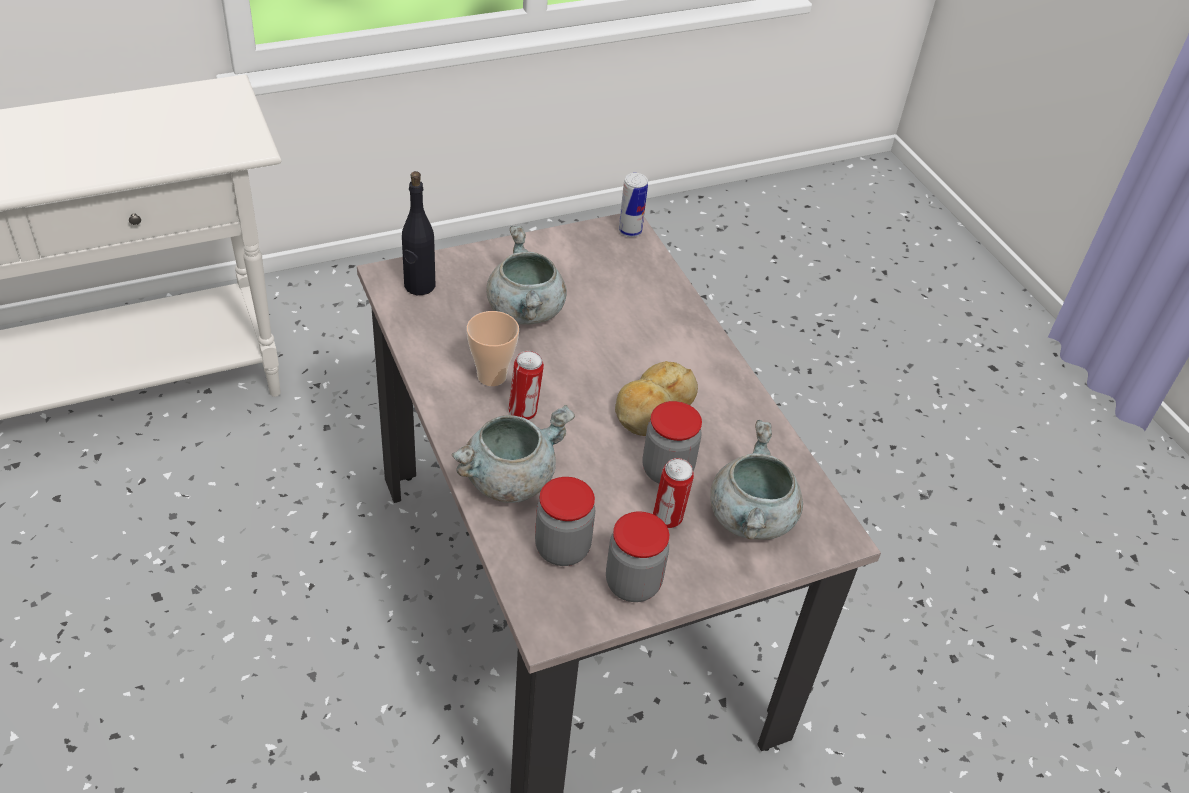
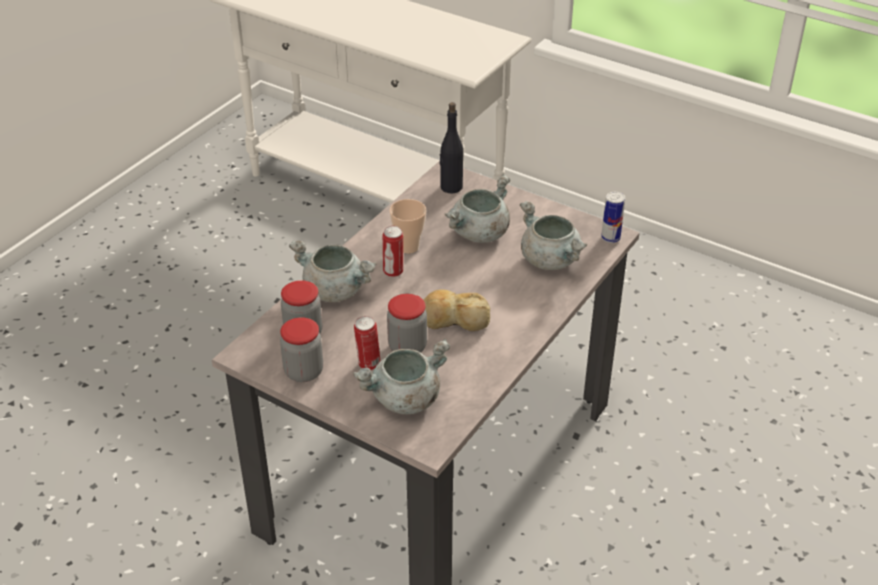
camera: 60 degrees right, 5 degrees down
none -> grey cooking pot [520,201,587,270]

